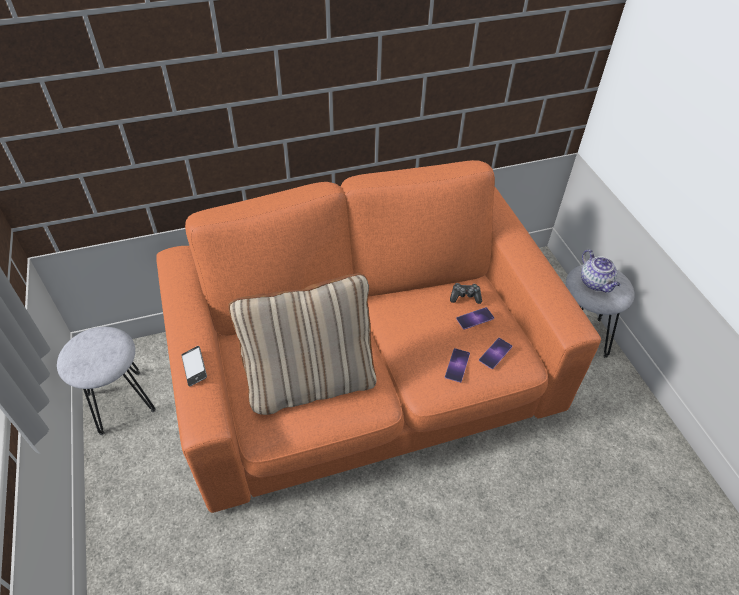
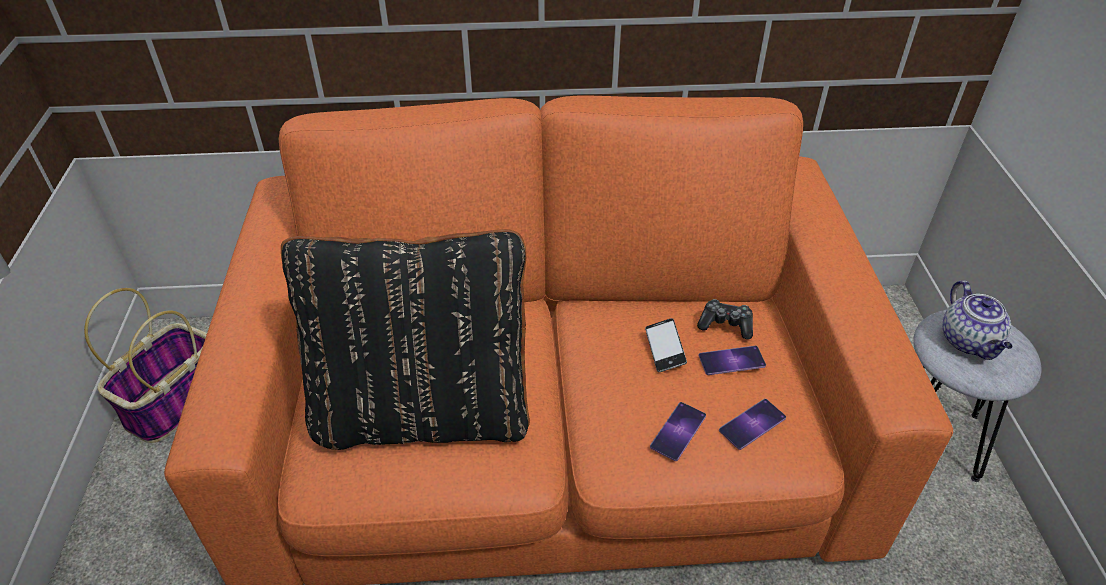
camera: 15 degrees right, 5 degrees down
grey stool [57,327,156,435] -> basket [84,288,207,443]
phone [181,346,207,387] -> phone moved to [645,318,687,372]
beige pillow [228,273,377,415] -> black pillow [281,229,530,450]

